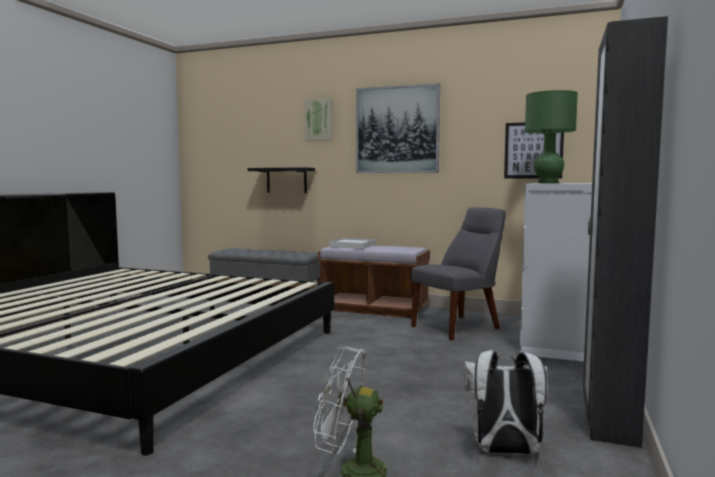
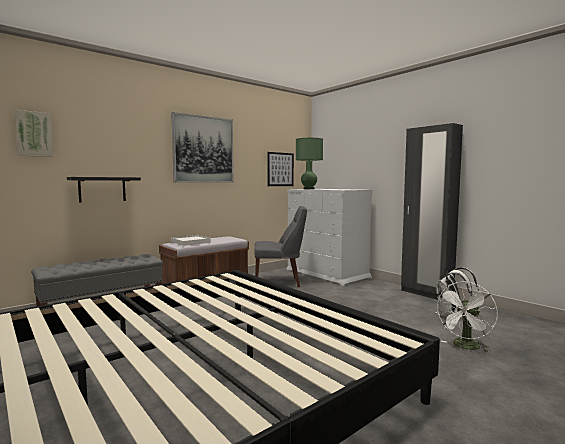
camera: 60 degrees left, 0 degrees up
picture [305,98,332,141] -> picture moved to [14,110,53,157]
grey chair [411,208,506,340] -> grey chair turned 90 degrees clockwise [255,206,307,287]

